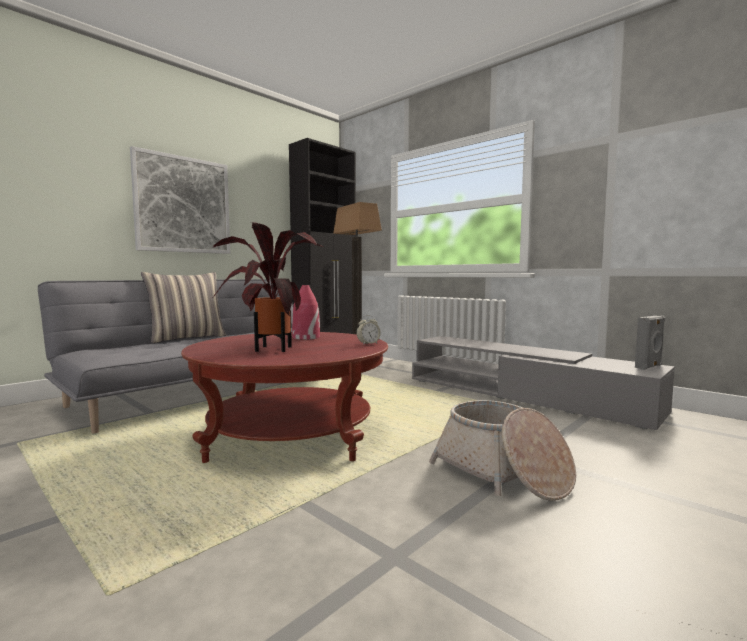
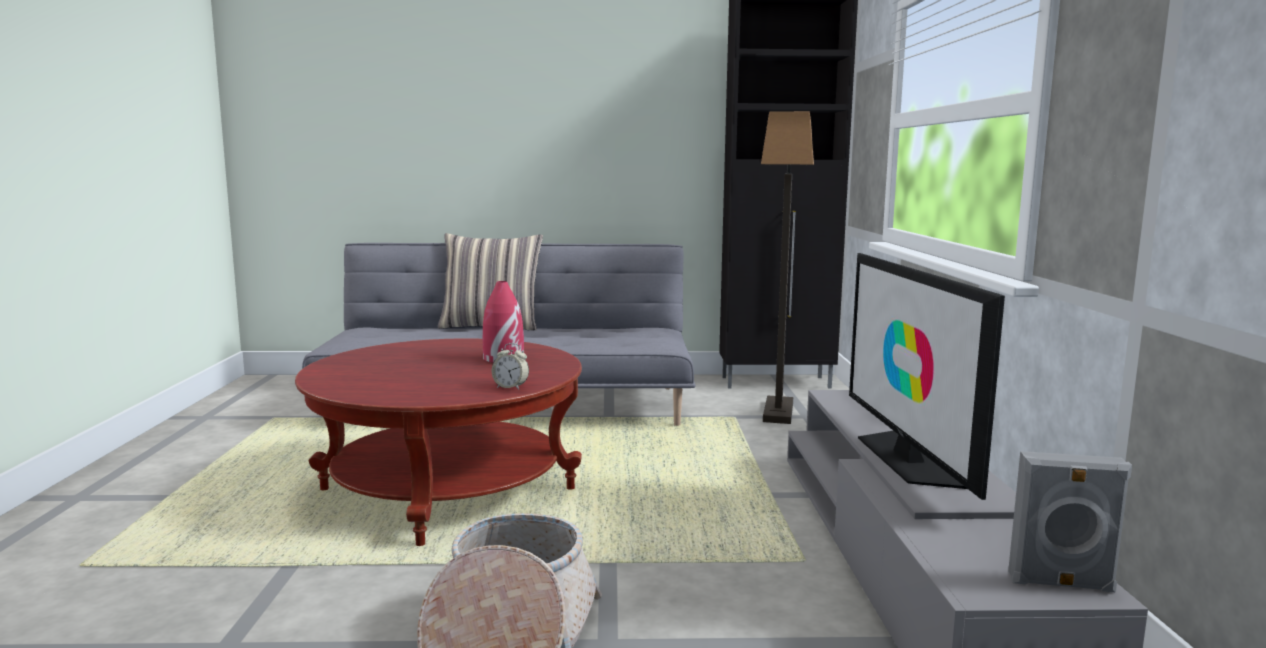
camera: 45 degrees right, 5 degrees up
picture [130,146,230,254] -> none
potted plant [213,222,324,352] -> none
none -> television [849,253,1005,500]

